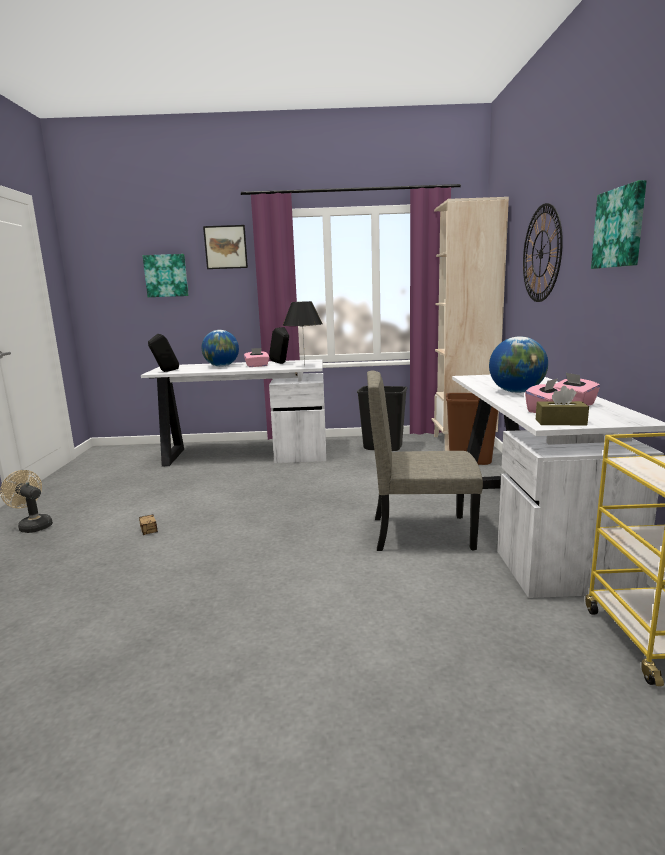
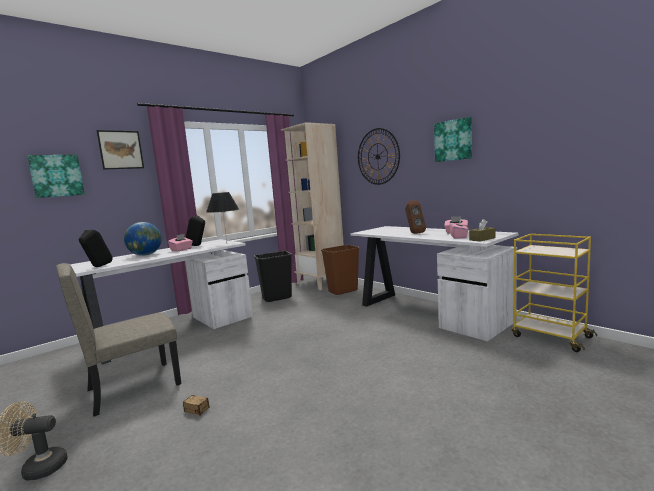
camera: 40 degrees left, 5 degrees down
beige chair [367,371,483,551] -> beige chair moved to [56,263,181,417]
globe [489,336,548,393] -> brown speaker [405,200,426,234]

